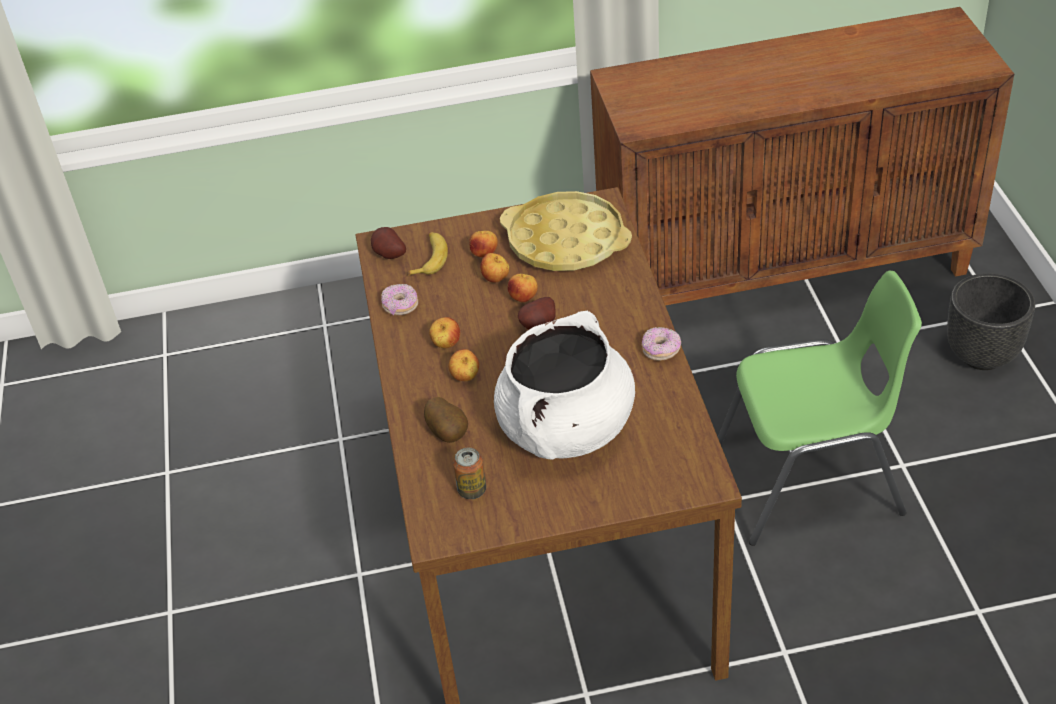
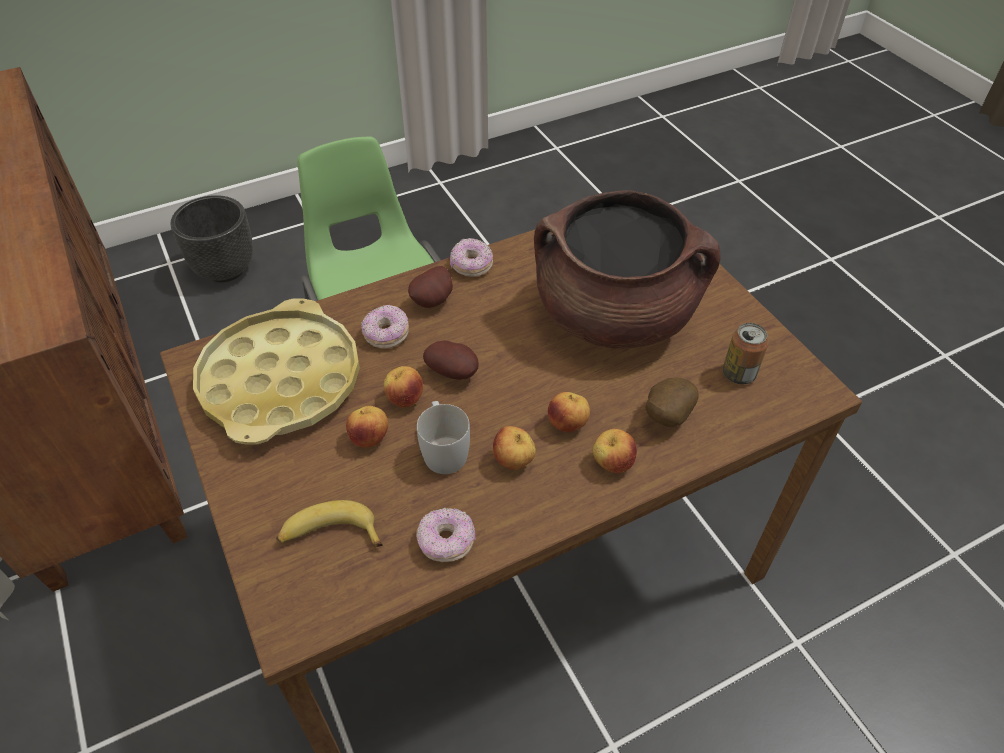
camera: 110 degrees left, 5 degrees up
potato [371,227,406,259] -> potato moved to [408,266,453,308]
apple [469,231,498,257] -> apple moved to [593,429,637,473]
white cooking pot [494,311,635,460] -> brown cooking pot [534,190,720,349]
none -> donut [361,305,409,348]
none -> white mug [417,401,470,474]

